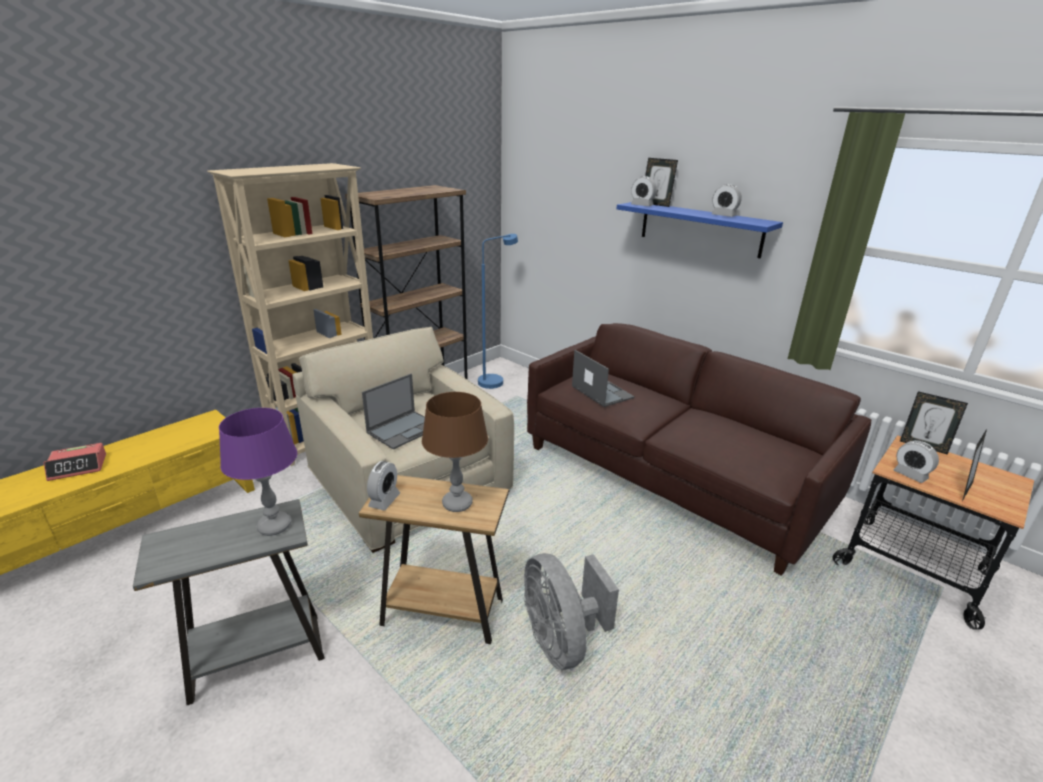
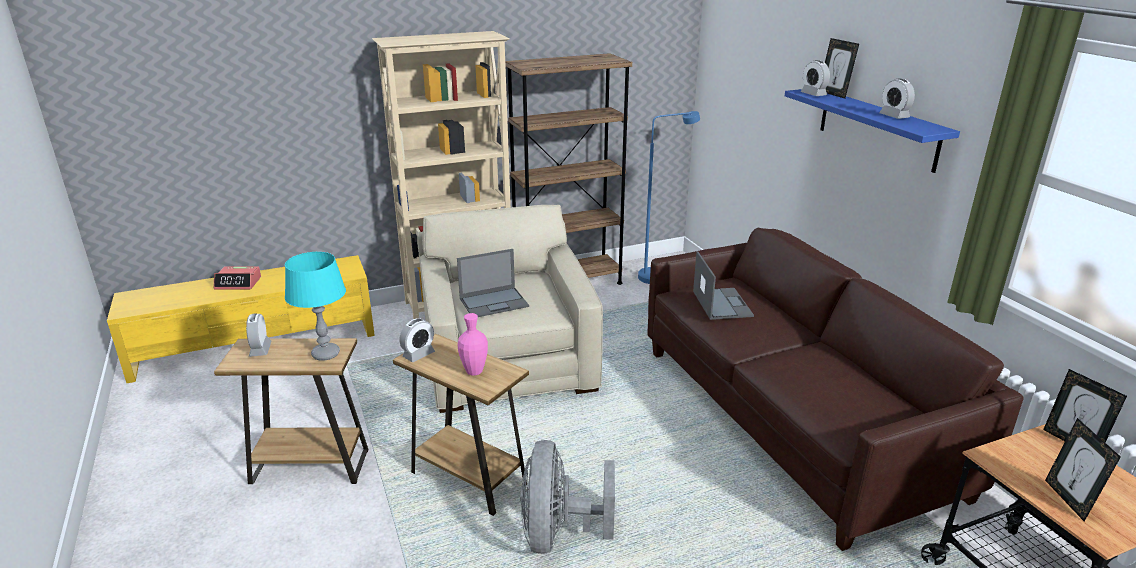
camera: 25 degrees right, 0 degrees up
grey side table [133,499,325,705] -> brown side table [214,338,369,484]
purple table lamp [219,408,297,536] -> turquoise table lamp [285,252,346,361]
brown table lamp [422,392,488,512] -> pink vase [457,313,488,376]
alarm clock [893,440,939,483] -> alarm clock moved to [246,313,271,357]
picture frame [962,429,987,501] -> picture frame turned 105 degrees clockwise [1045,418,1121,521]

